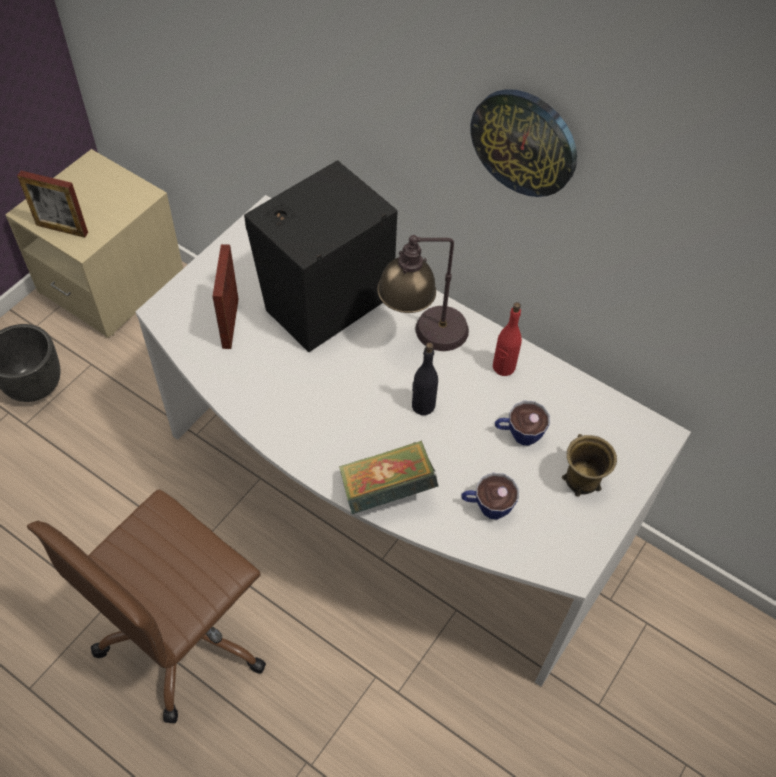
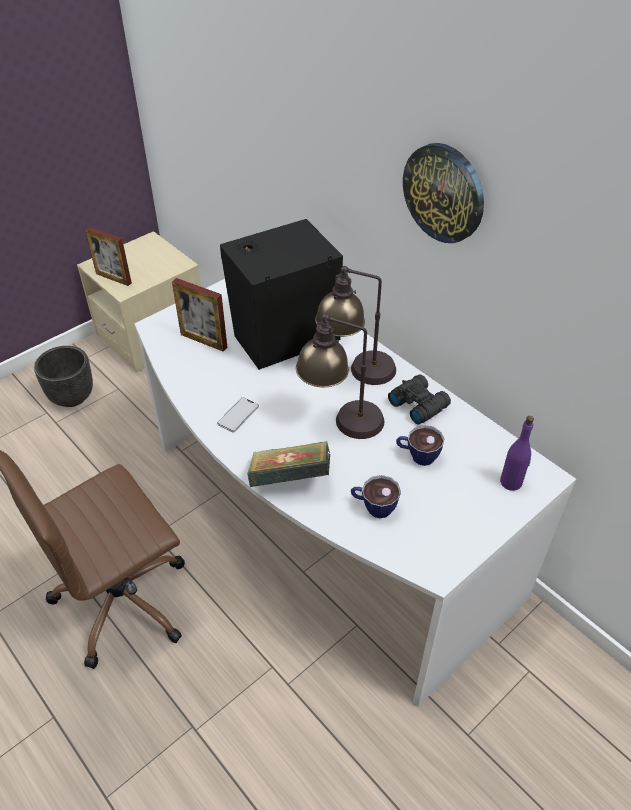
camera: 15 degrees right, 10 degrees down
picture frame [213,244,239,349] -> picture frame turned 75 degrees counterclockwise [172,278,228,352]
black bottle [412,342,438,415] -> table lamp [296,314,384,439]
red bottle [493,302,522,376] -> black binoculars [388,374,451,424]
brown mug [562,434,617,497] -> none
none -> phone [217,397,259,432]
none -> purple bottle [500,416,534,491]

